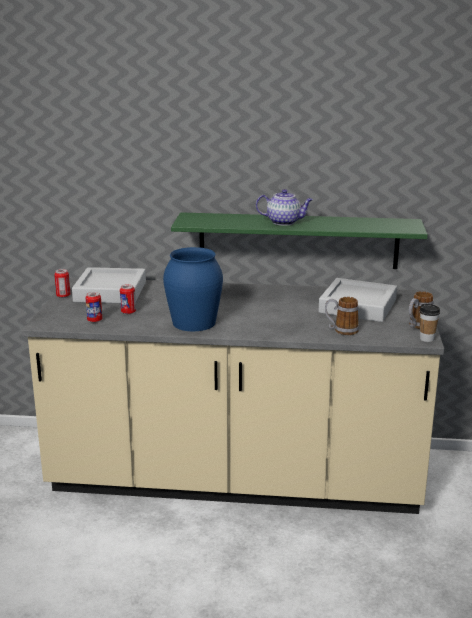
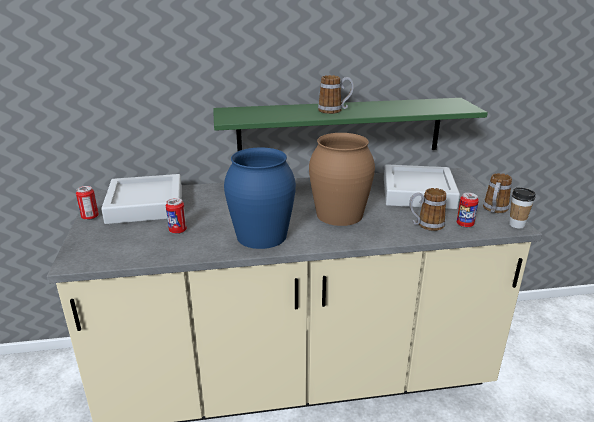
camera: 15 degrees left, 5 degrees up
can [85,292,102,323] -> can moved to [457,193,479,228]
teapot [256,189,313,226] -> mug [318,75,354,114]
none -> brown vase [309,133,375,226]

